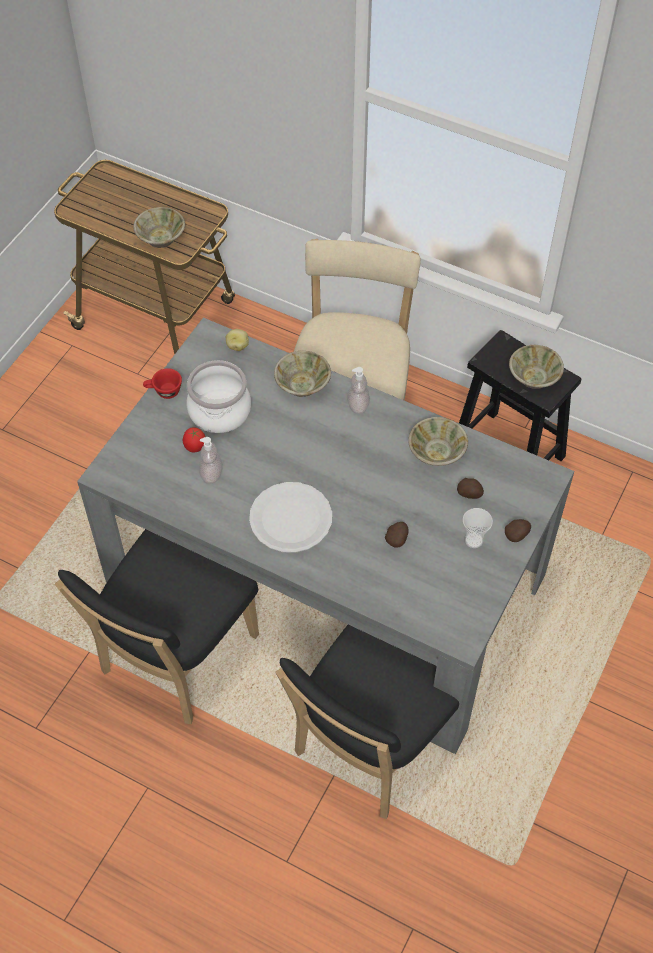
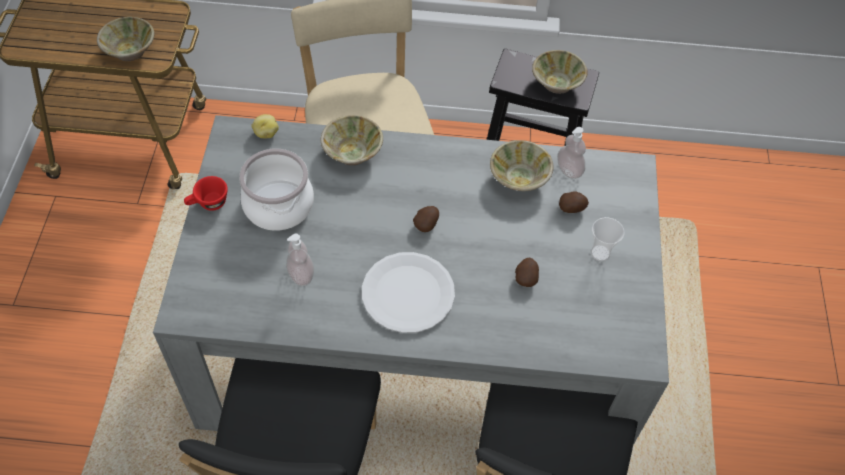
camera: 25 degrees left, 0 degrees up
tomato [183,427,205,452] -> none
soap dispenser [347,367,370,414] -> soap dispenser moved to [557,127,586,179]
potato [505,519,531,542] -> potato moved to [413,206,439,232]

